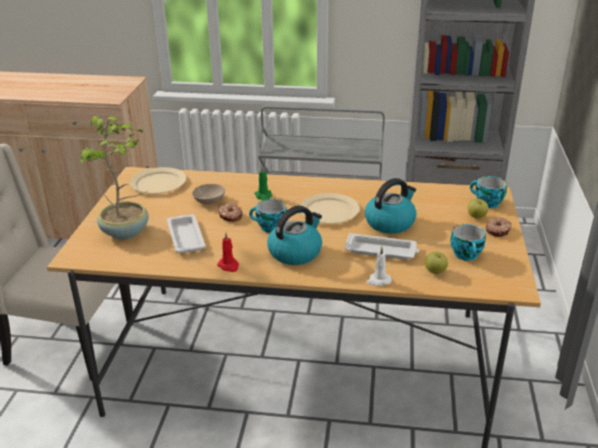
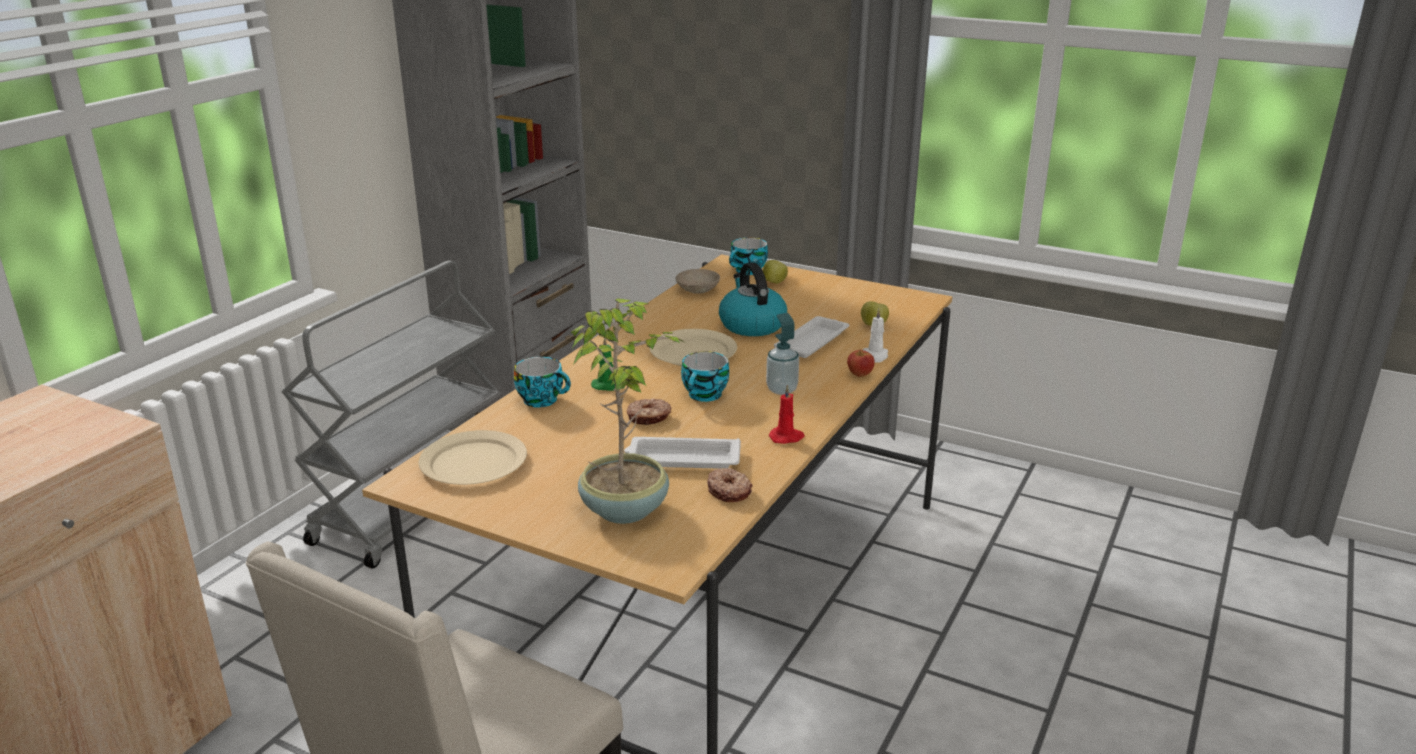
camera: 70 degrees left, 5 degrees down
beige bowl [192,184,225,204] -> beige bowl moved to [676,269,720,294]
kettle [267,205,322,265] -> soap dispenser [766,313,799,395]
cup [450,224,486,261] -> cup moved to [514,357,571,408]
donut [486,217,511,237] -> donut moved to [707,468,753,502]
none -> apple [847,350,875,377]

